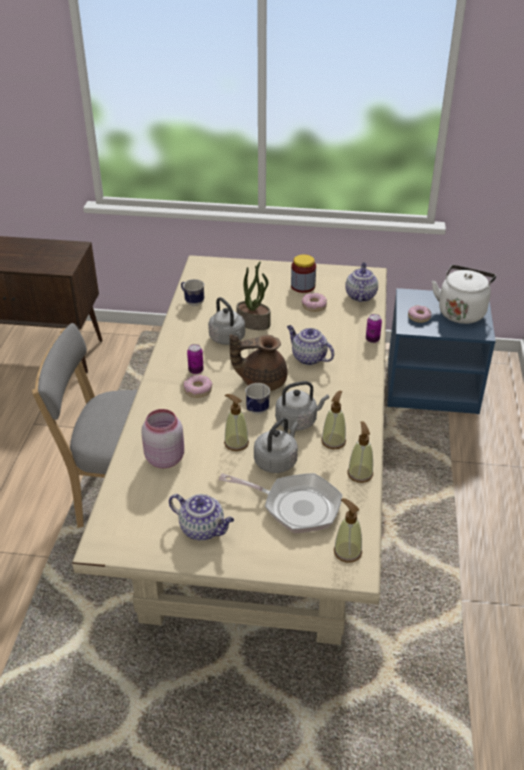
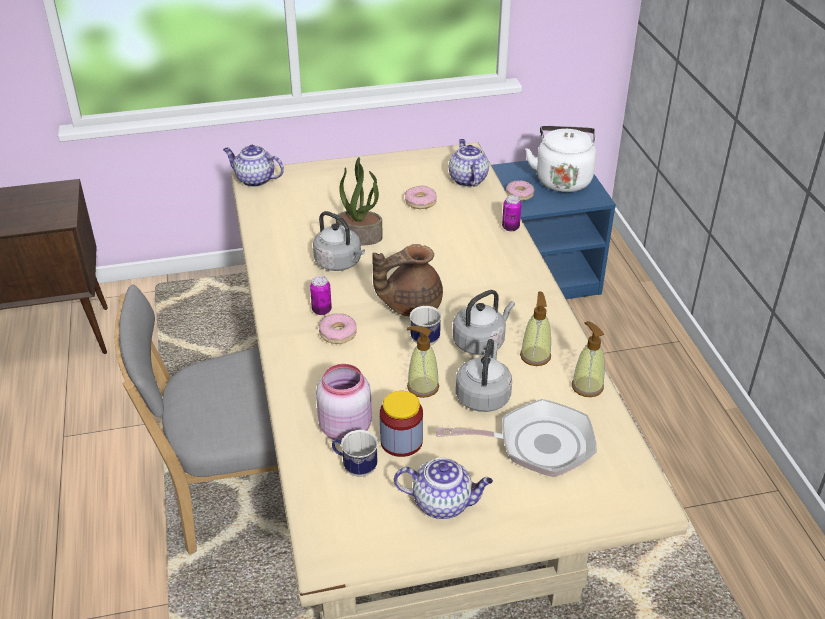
camera: 20 degrees left, 0 degrees up
mug [181,279,204,306] -> mug moved to [332,430,378,477]
teapot [287,325,334,365] -> teapot moved to [223,145,284,187]
jar [291,254,316,293] -> jar moved to [380,391,423,457]
soap dispenser [334,498,362,563] -> none

